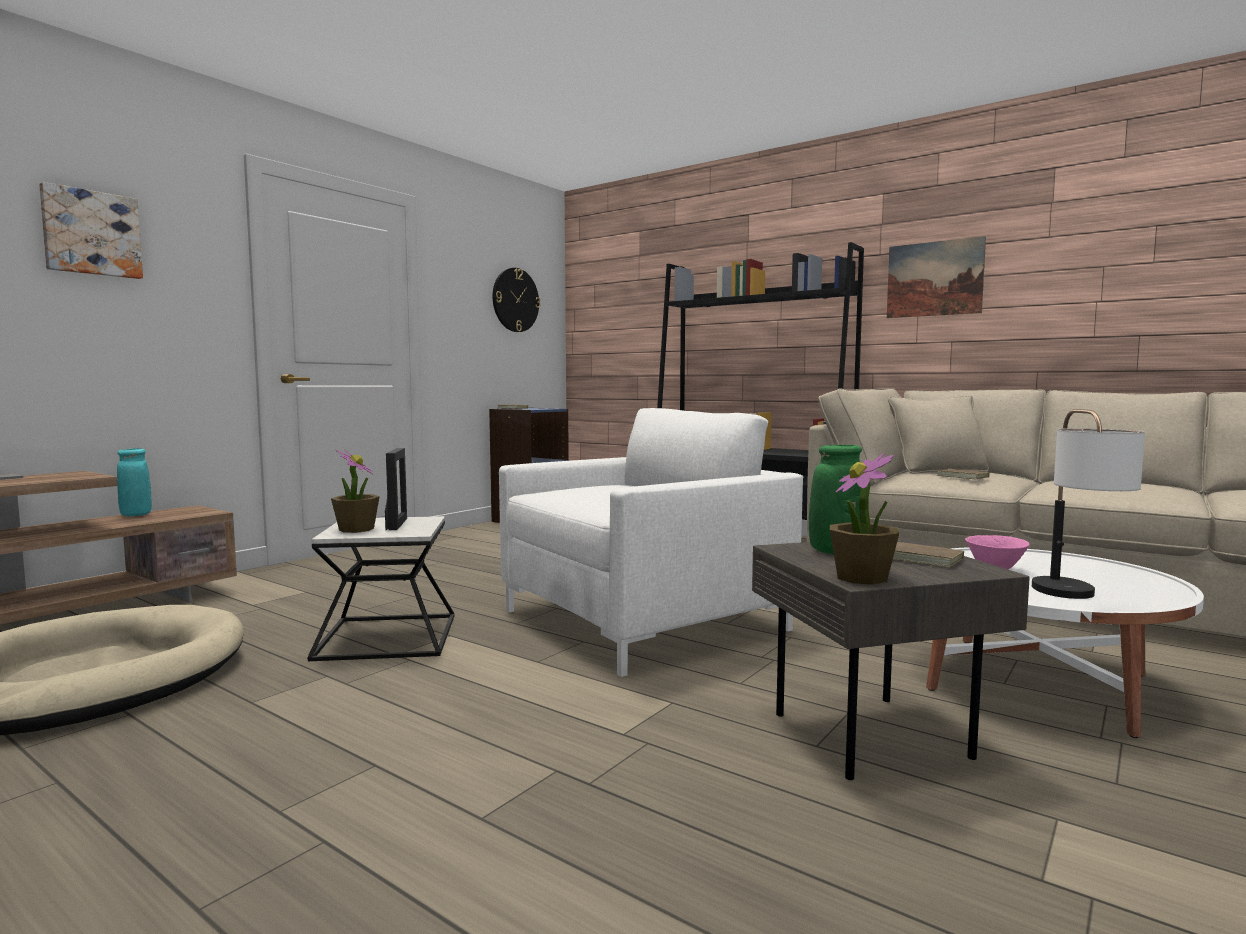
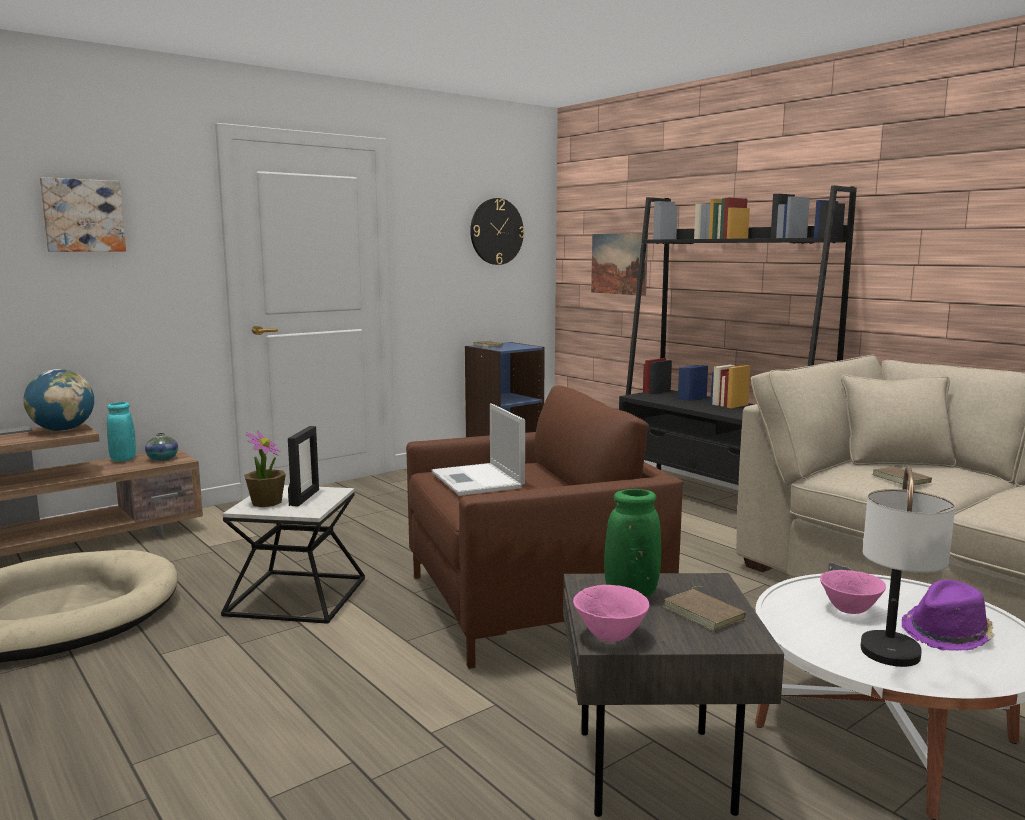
camera: 15 degrees right, 5 degrees up
white armchair [499,408,803,677] -> brown armchair [406,385,683,669]
potted plant [830,453,899,585] -> pink bowl [573,585,650,642]
picture [887,236,986,318] -> picture moved to [591,233,648,296]
none -> globe [23,369,94,431]
none -> vase [145,433,178,461]
none -> laptop [432,403,525,496]
none -> purple hat [902,579,995,651]

